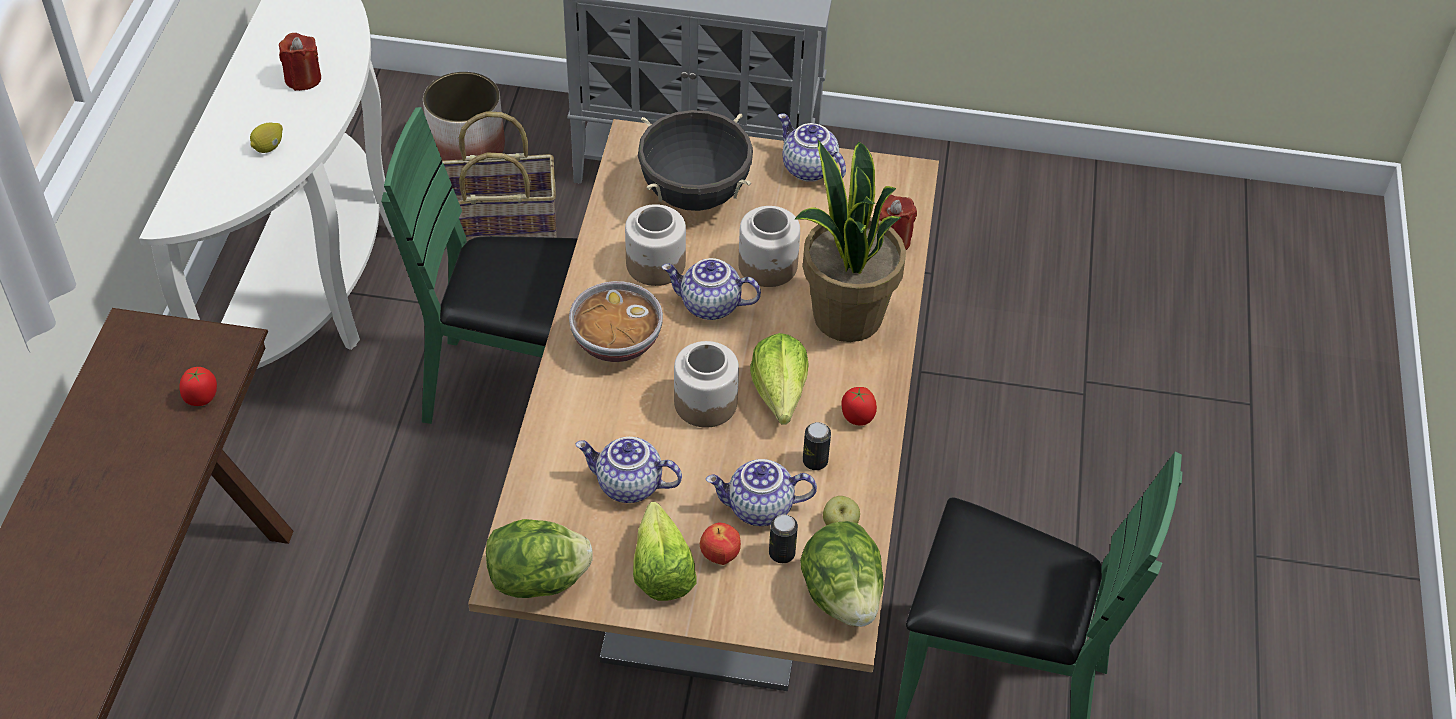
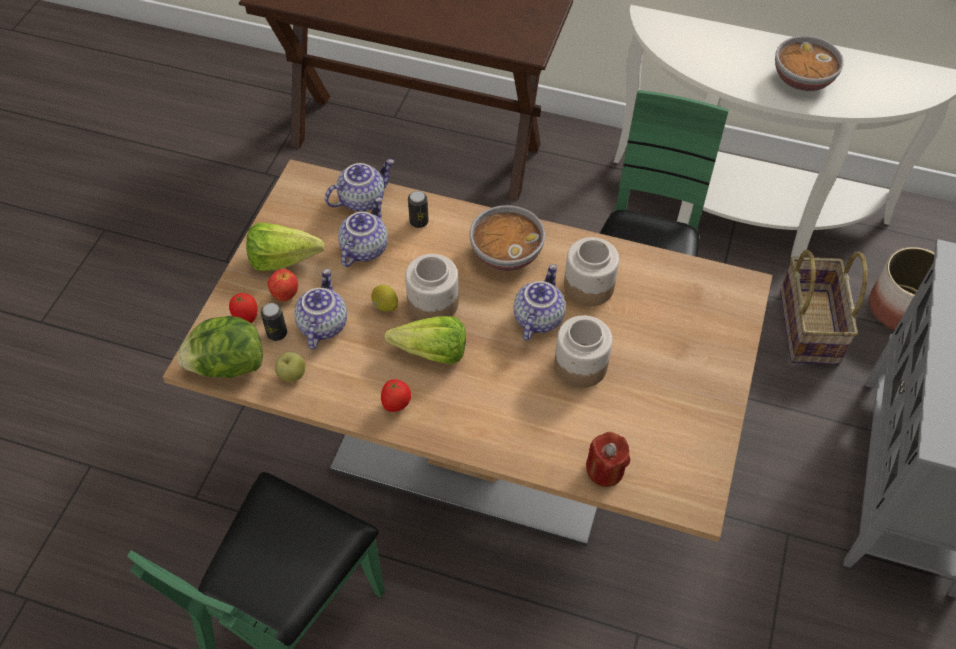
camera: 100 degrees right, 5 degrees up
tomato [179,367,217,406] -> tomato moved to [229,293,258,323]
lemon [250,123,283,153] -> lemon moved to [371,285,398,312]
red candle [279,33,321,91] -> bowl [775,36,844,92]
lettuce [486,519,593,598] -> none
black cooking pot [638,110,753,211] -> none
teapot [778,113,846,182] -> teapot moved to [325,159,394,212]
potted plant [794,140,906,342] -> none
can [803,422,831,470] -> can moved to [408,191,429,228]

